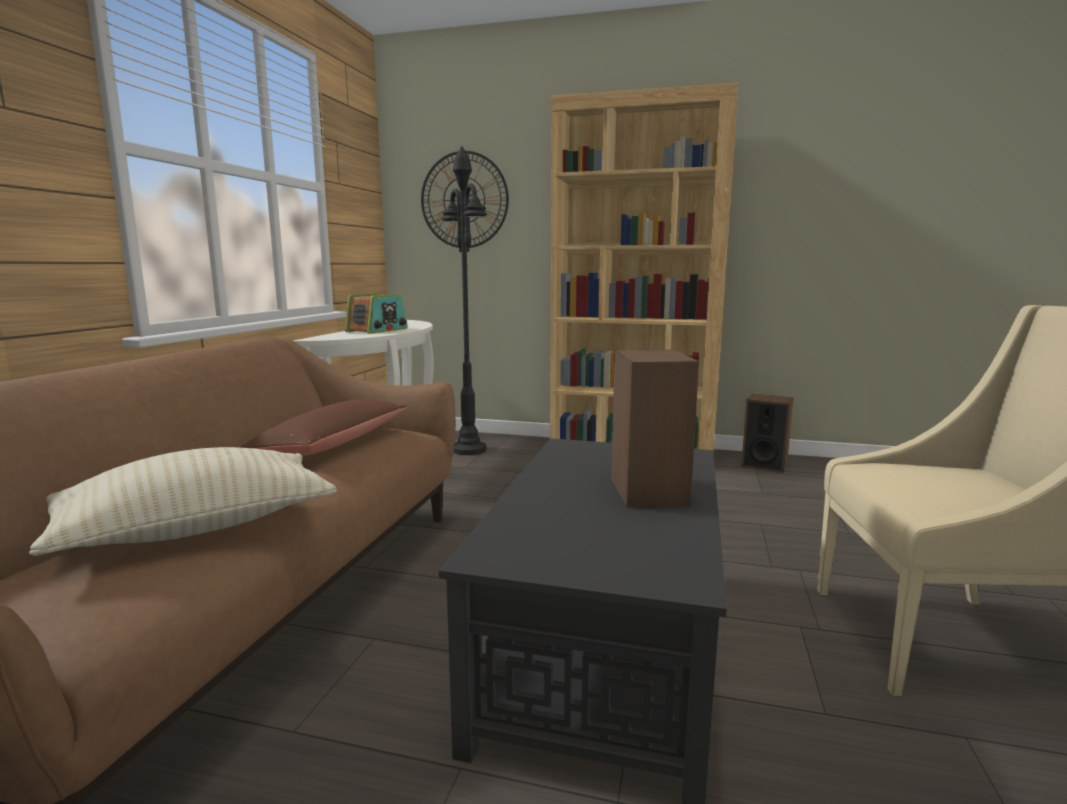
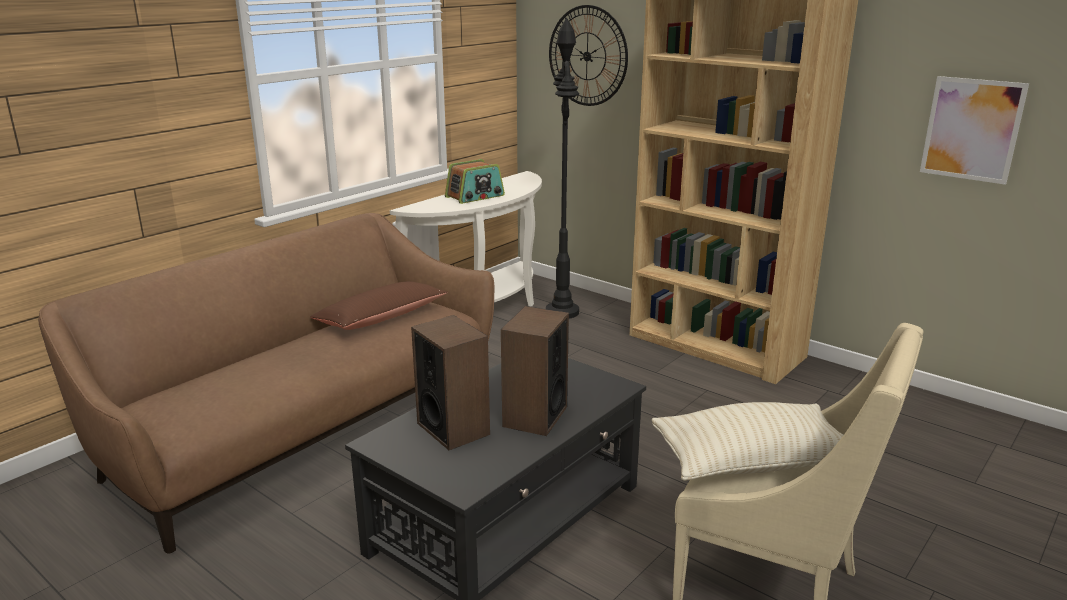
camera: 25 degrees right, 10 degrees up
beige pillow [29,447,337,556] -> beige pillow moved to [652,402,843,481]
speaker [741,394,793,473] -> speaker moved to [411,315,490,450]
none -> picture [920,76,1029,185]

